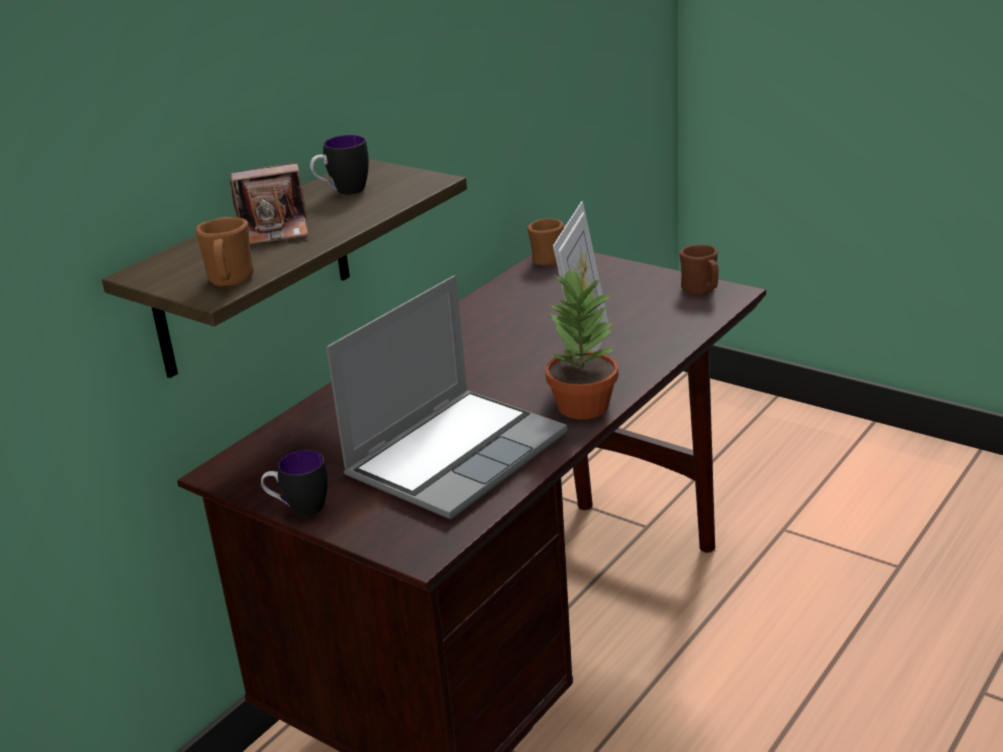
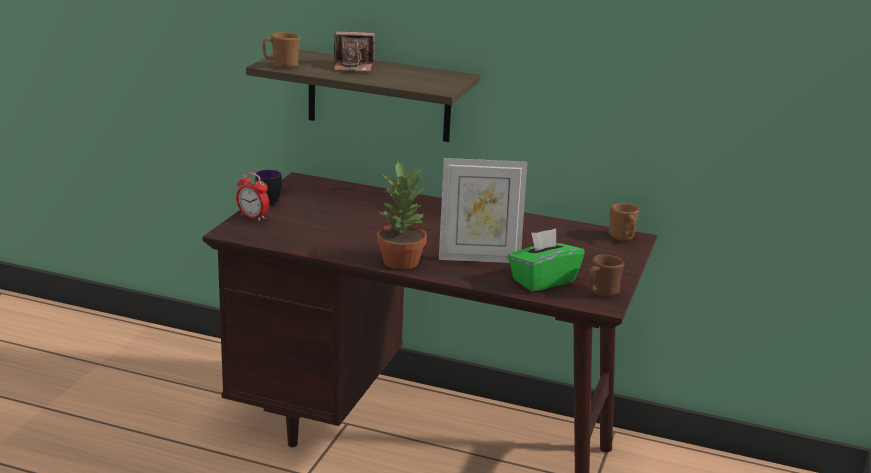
camera: 70 degrees right, 5 degrees down
camera [229,162,308,244] -> camera turned 60 degrees counterclockwise [333,31,375,72]
mug [310,135,369,195] -> none
laptop [326,275,567,519] -> none
none -> alarm clock [236,172,269,221]
none -> green tissue box [508,228,585,292]

